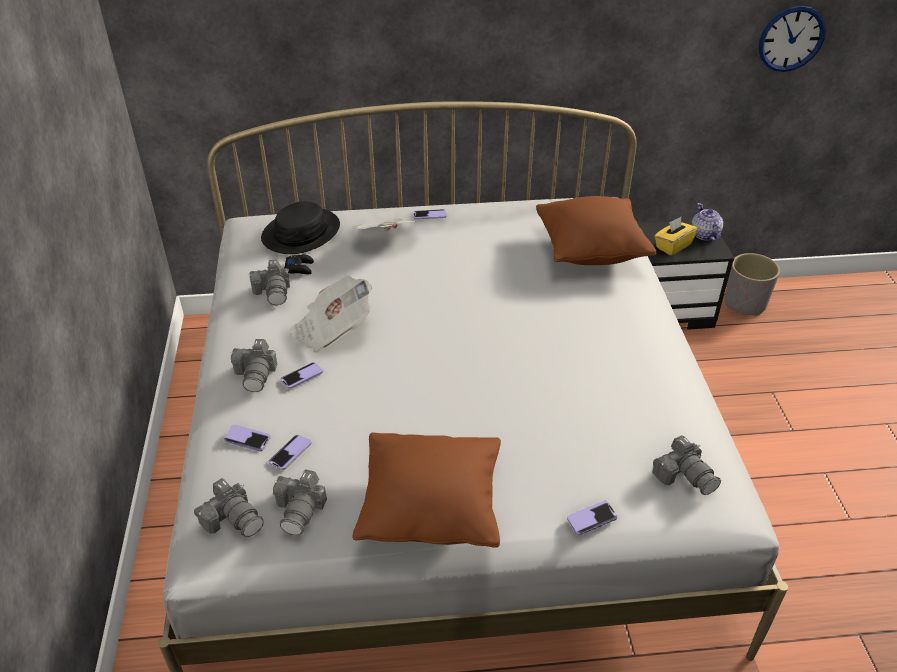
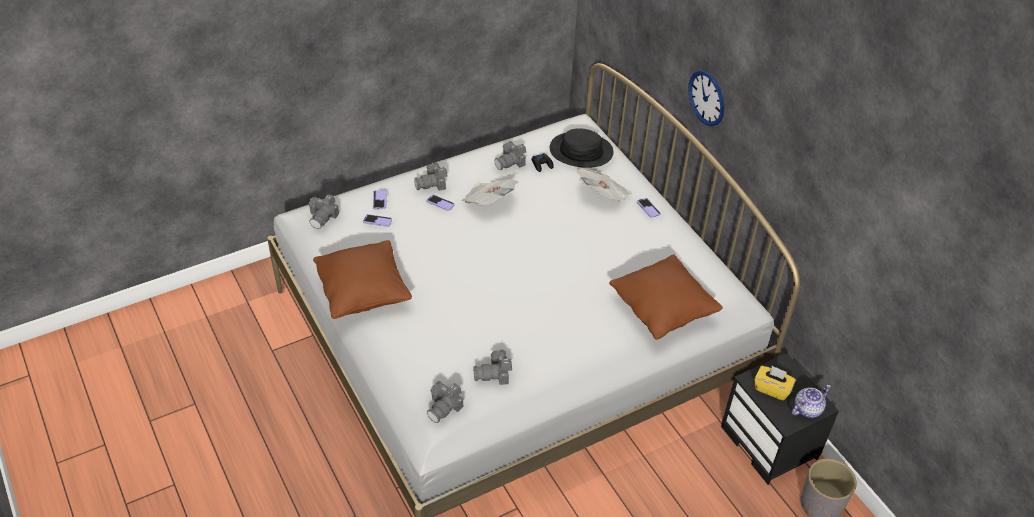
camera: 65 degrees right, 5 degrees up
camera [273,469,327,536] -> camera moved to [474,349,512,385]
phone [567,501,617,535] -> none
wall clock [758,6,826,72] -> wall clock moved to [688,70,725,126]

